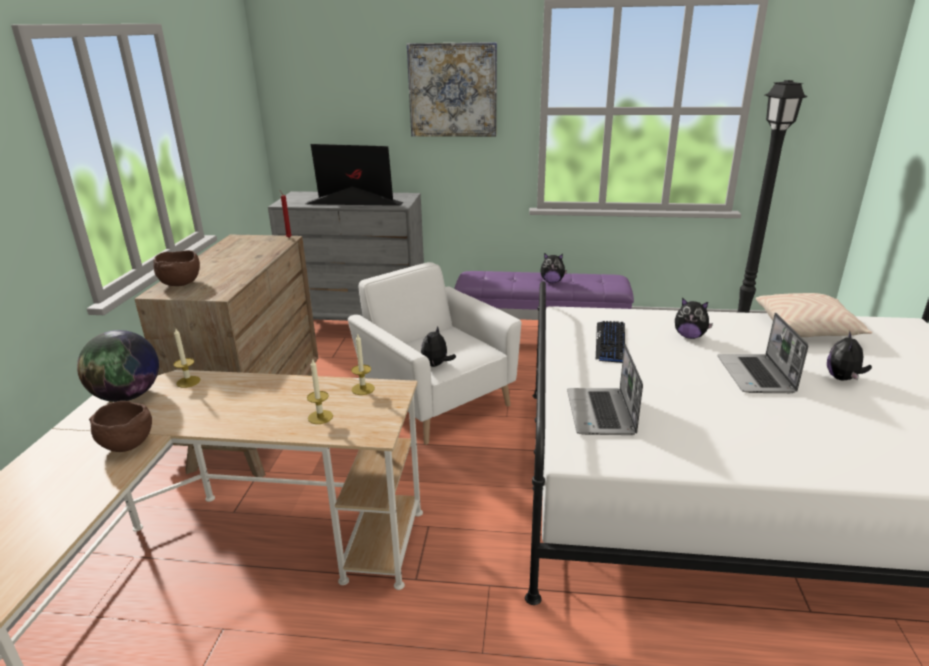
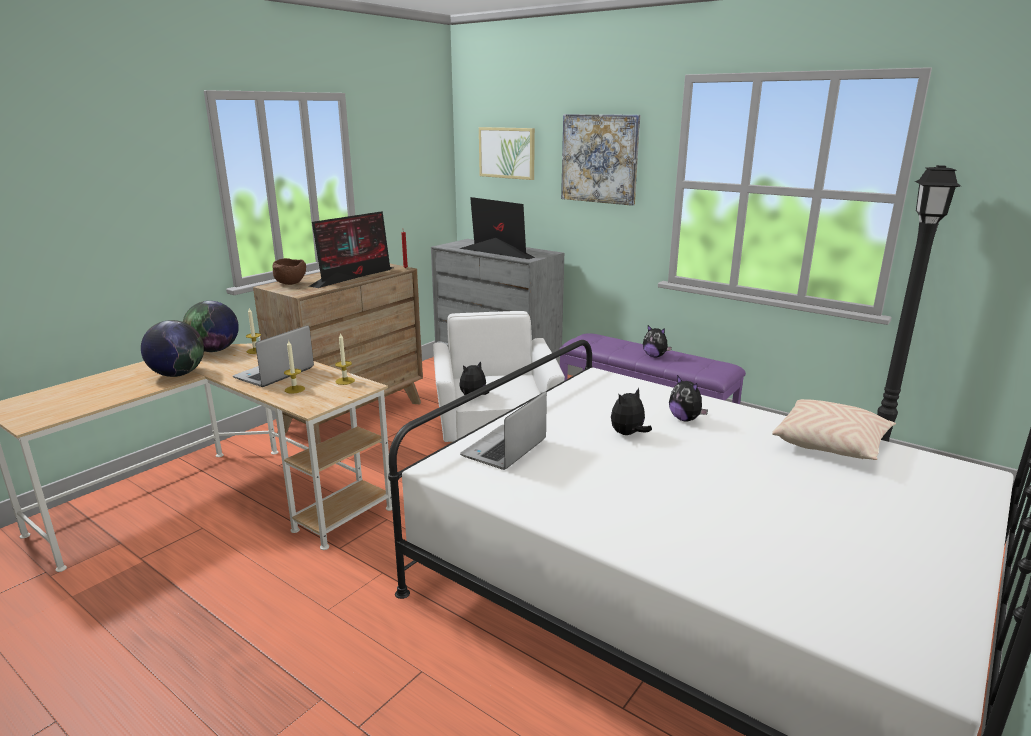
camera: 30 degrees right, 5 degrees down
brown bowl [89,401,152,452] -> globe [141,320,204,377]
keyboard [596,321,625,363] -> none
laptop [717,313,808,393] -> laptop moved to [233,325,314,387]
plush toy [827,330,872,381] -> plush toy moved to [611,388,652,435]
none -> monitor [309,211,393,288]
none -> picture [479,127,535,180]

